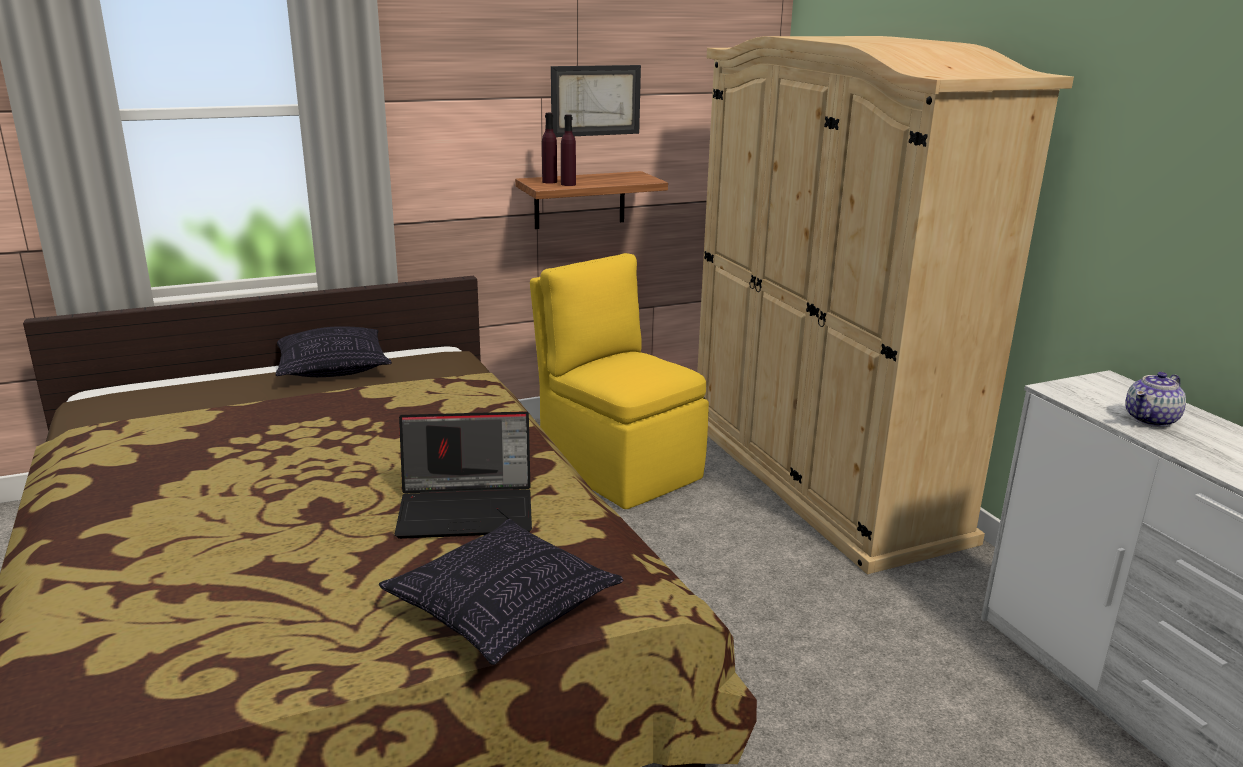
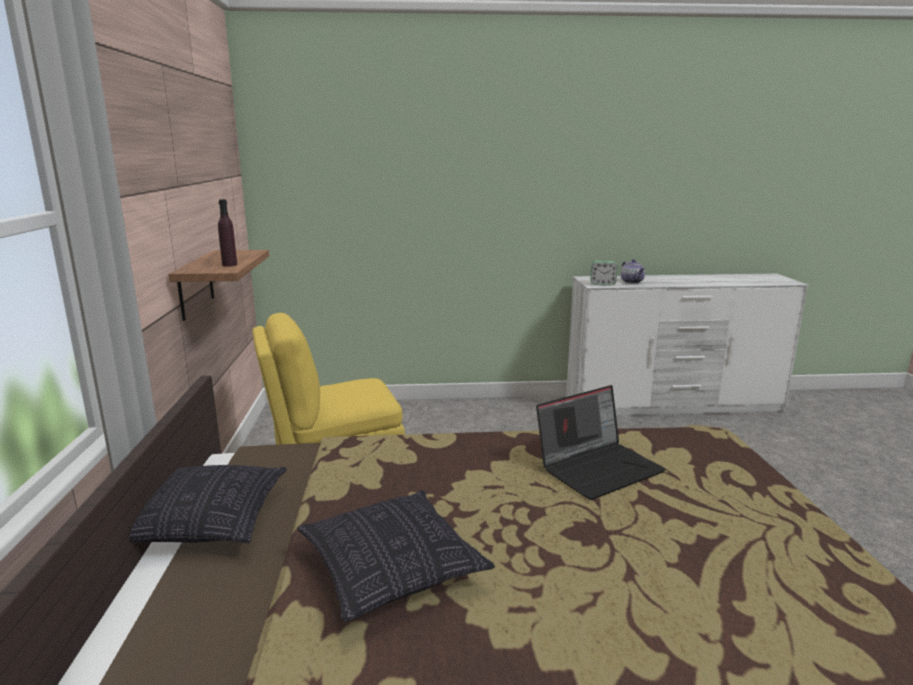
camera: 70 degrees left, 5 degrees down
pillow [379,519,623,665] -> pillow moved to [297,490,495,621]
laptop [395,411,532,539] -> laptop turned 45 degrees clockwise [536,385,666,500]
purple bottle [542,113,557,184] -> none
picture [551,65,641,137] -> none
beige wardrobe [697,36,1074,574] -> none
none -> alarm clock [590,261,617,286]

